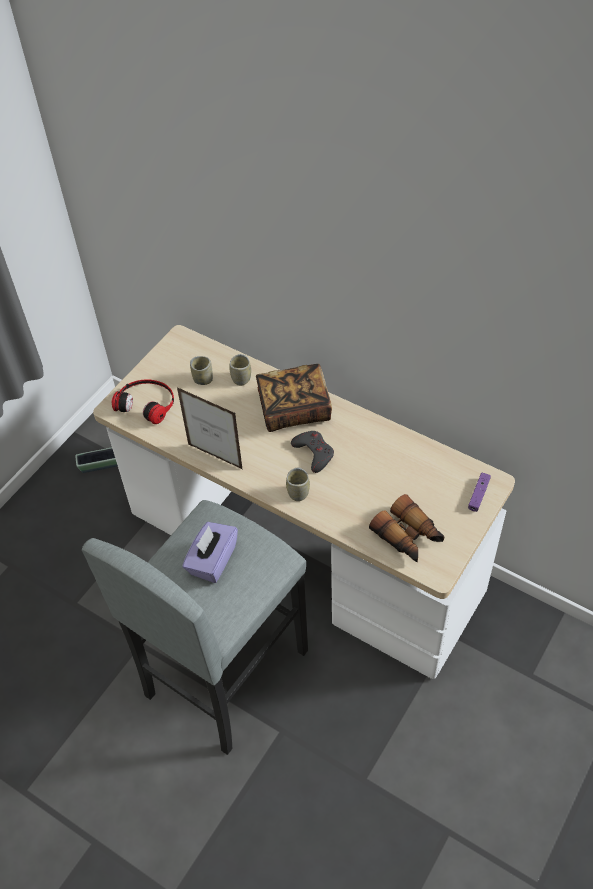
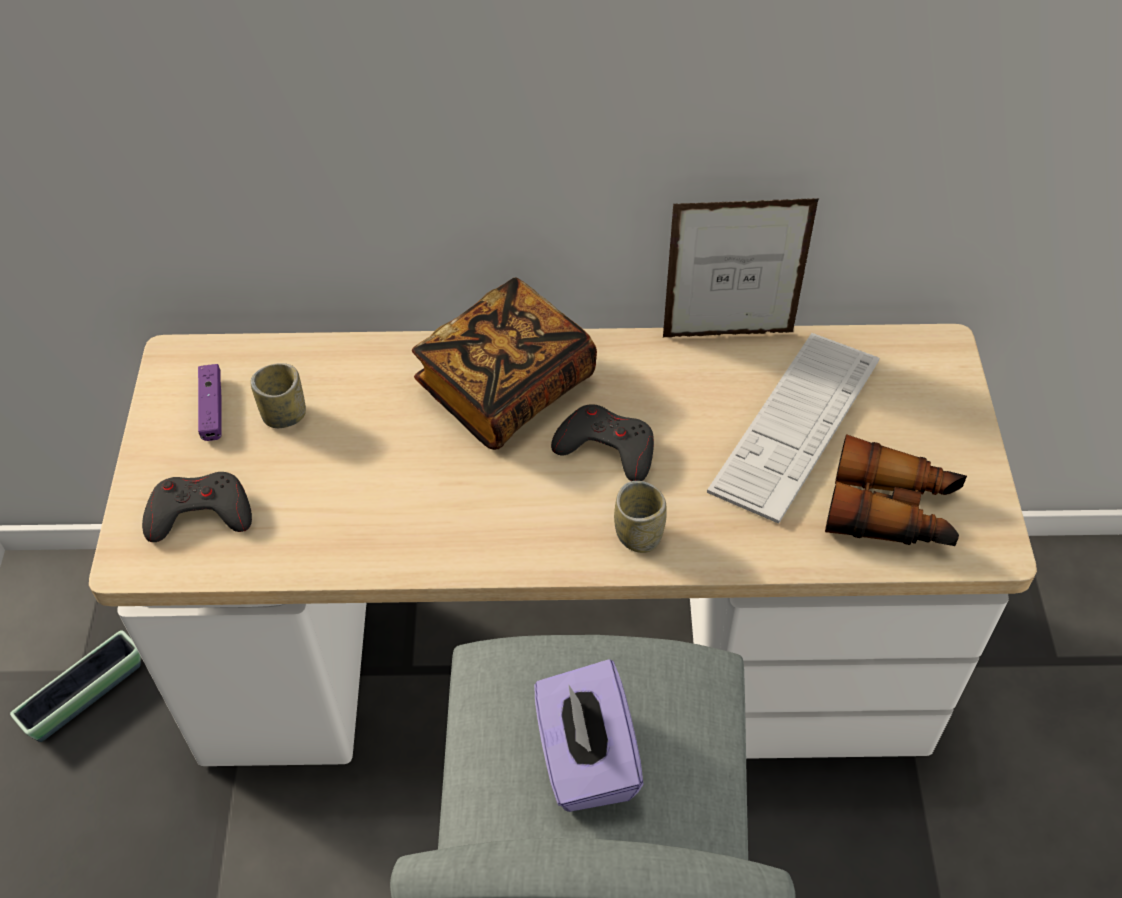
camera: 35 degrees left, 0 degrees up
headphones [112,379,174,424] -> grey game controller [142,472,252,542]
picture frame [177,387,242,469] -> picture frame moved to [663,198,819,338]
cup [229,354,251,386] -> none
purple game controller [468,472,491,512] -> purple game controller moved to [198,364,221,441]
none -> keyboard [707,333,879,524]

